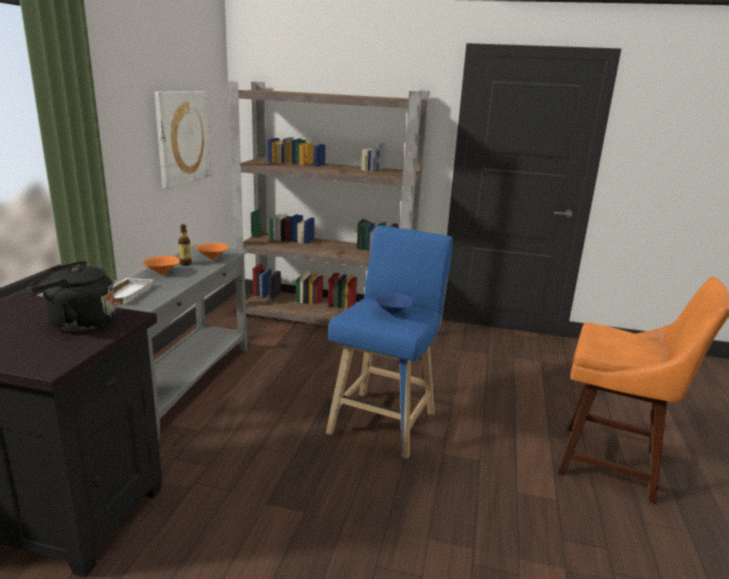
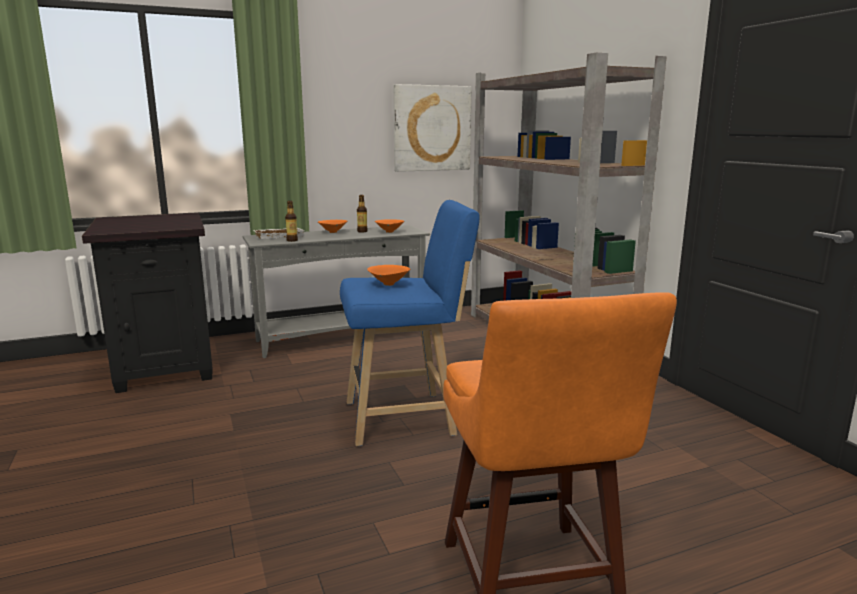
camera: 55 degrees right, 5 degrees down
black kettle [28,261,116,332] -> none
blue bowl [374,293,413,315] -> orange bowl [367,265,410,286]
none -> bottle [285,201,298,242]

